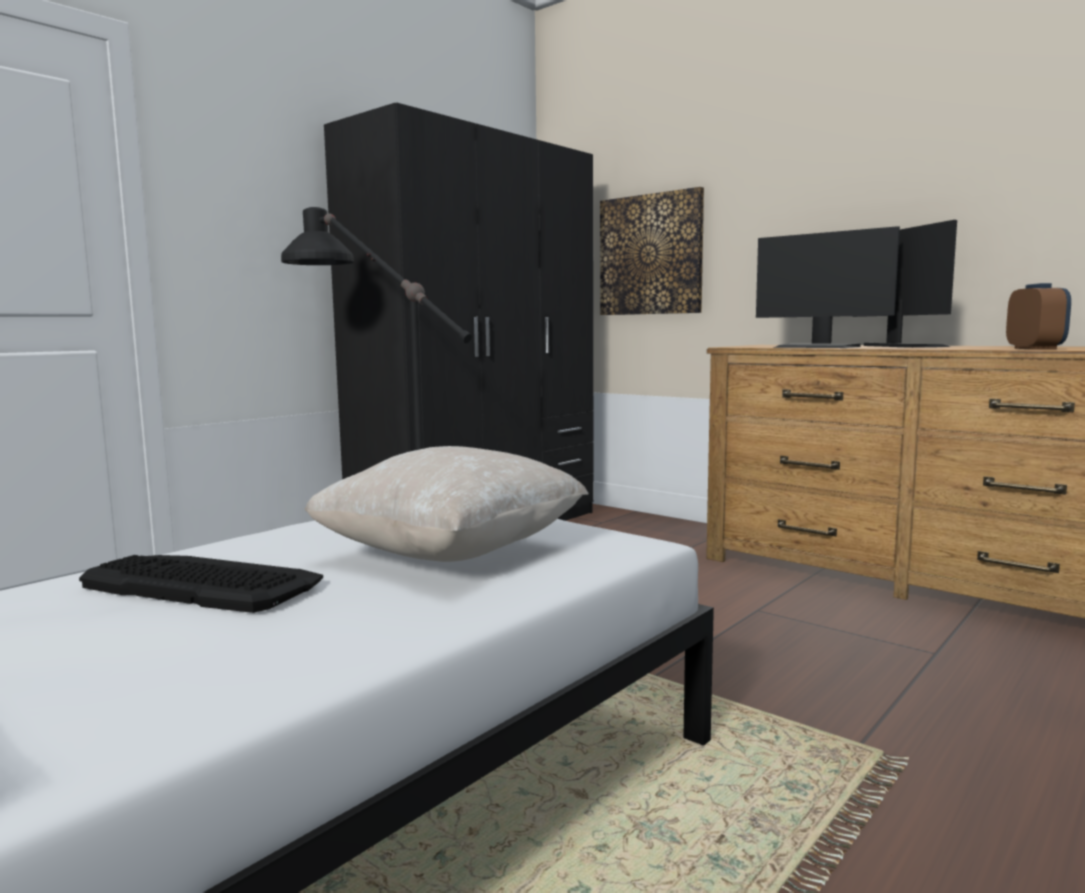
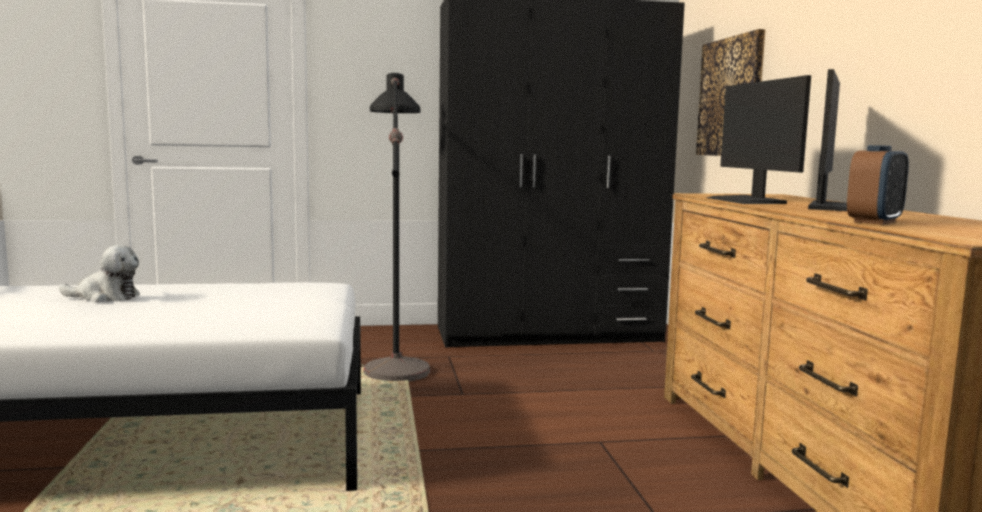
camera: 40 degrees right, 0 degrees up
keyboard [79,555,323,613] -> plush toy [59,245,140,303]
beige pillow [305,446,589,562] -> none

